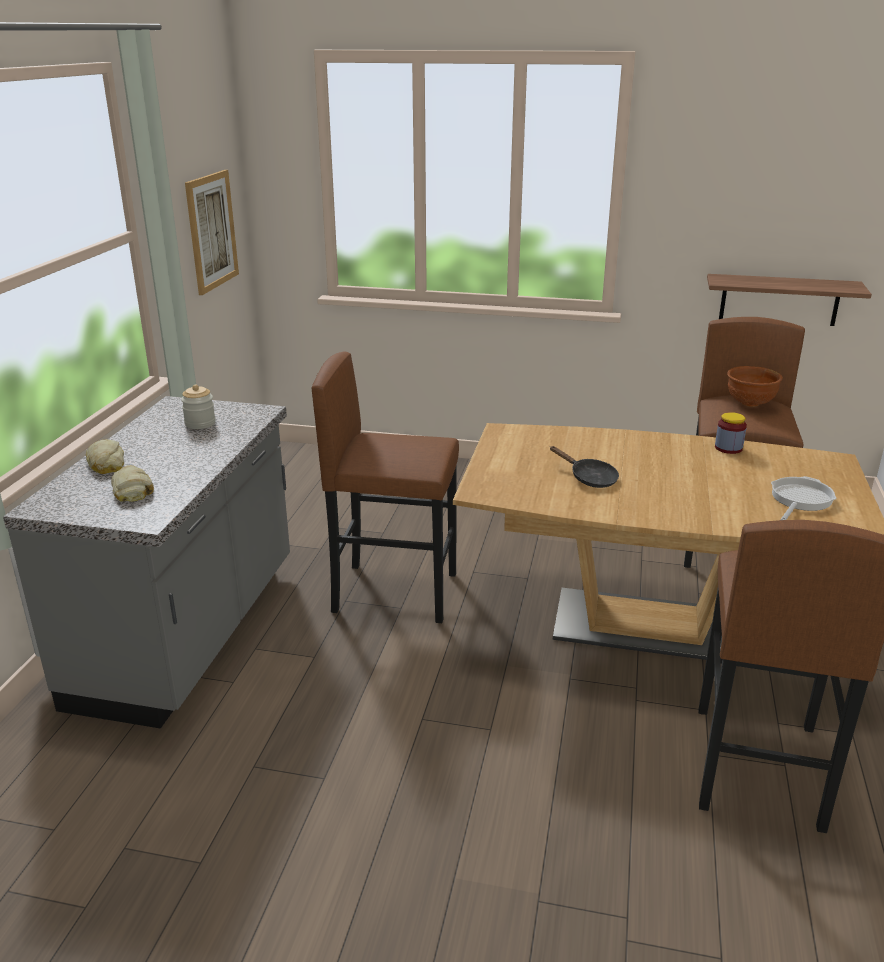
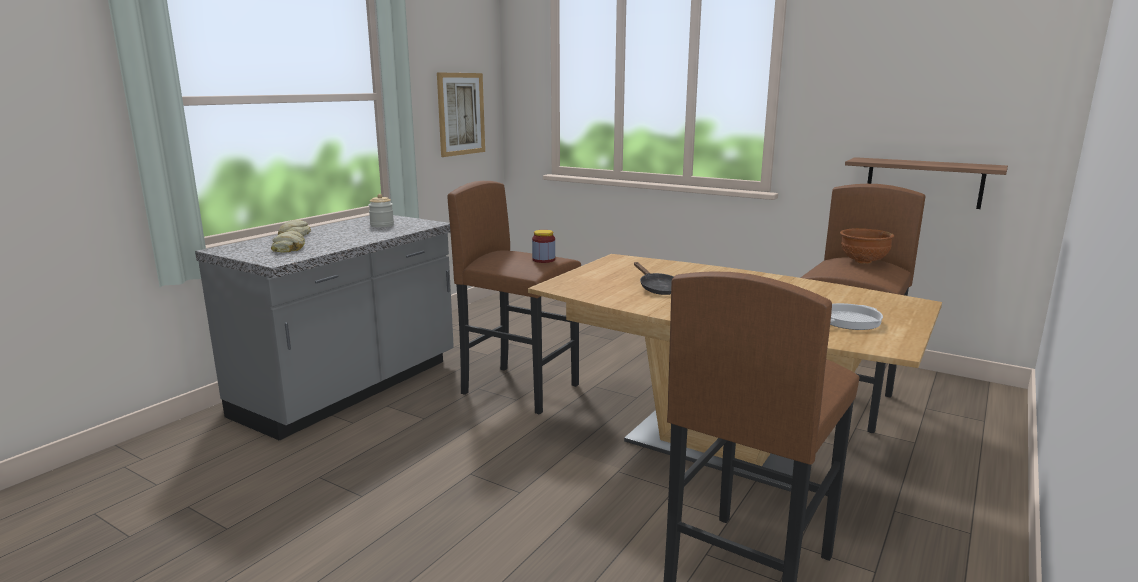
camera: 20 degrees right, 10 degrees down
jar [715,412,747,454] -> jar moved to [532,230,555,263]

